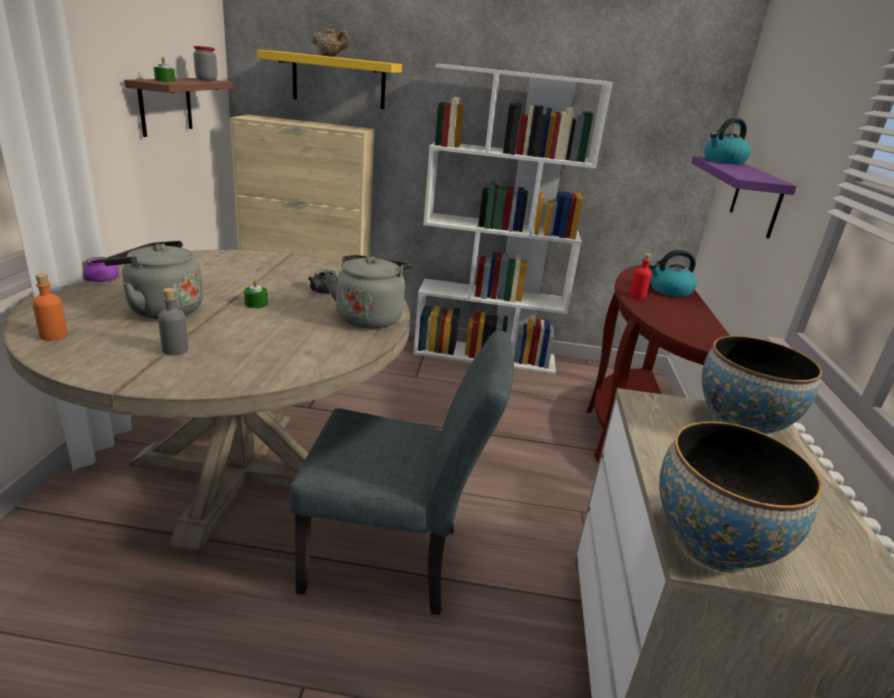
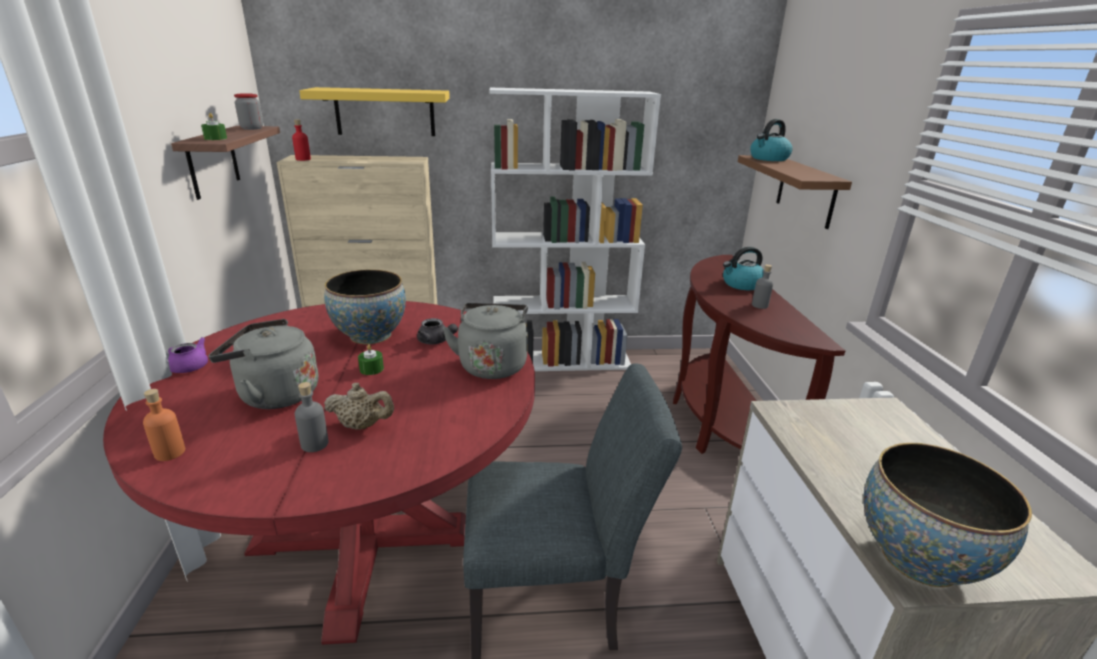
camera: 10 degrees left, 0 degrees up
beige dining table [3,250,410,554] -> red dining table [103,301,535,645]
beige teapot [312,24,349,56] -> beige teapot moved to [324,383,394,429]
red bottle [629,253,652,299] -> red bottle moved to [292,119,311,161]
purple shelf [691,156,797,239] -> brown shelf [738,155,852,229]
bowl [702,336,822,435] -> bowl moved to [324,269,406,345]
none -> grey bottle [752,264,773,309]

